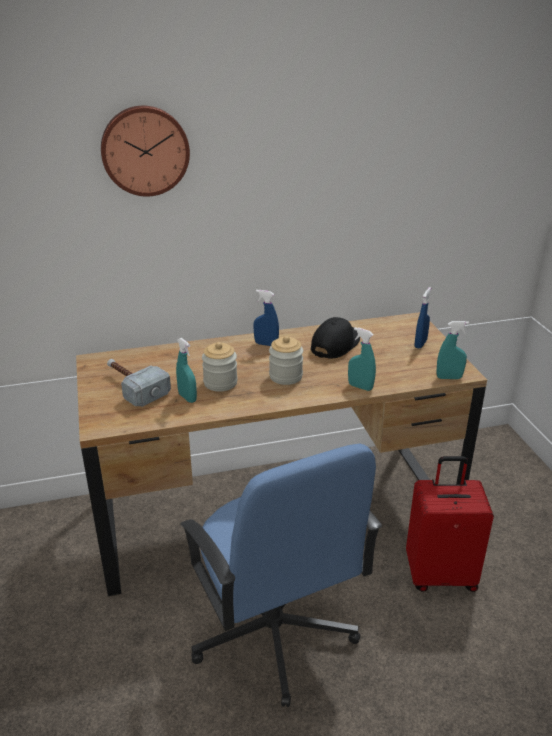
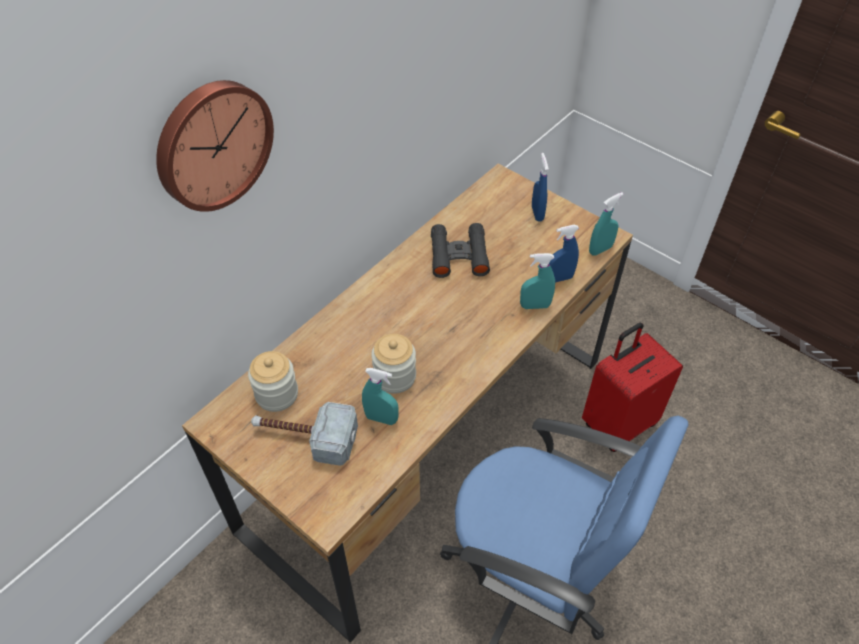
camera: 35 degrees left, 20 degrees up
blue spray bottle [253,290,279,346] -> blue spray bottle moved to [549,225,579,283]
jar [269,336,303,385] -> jar moved to [248,351,298,412]
black cap [311,317,360,359] -> black binoculars [431,223,490,278]

